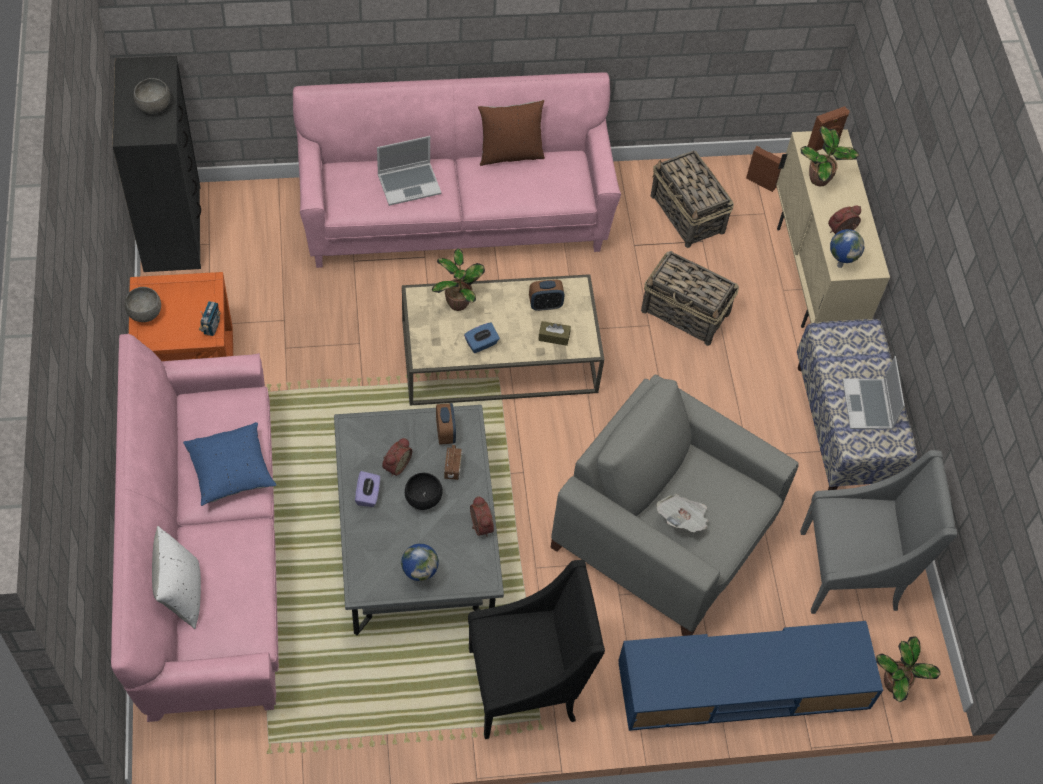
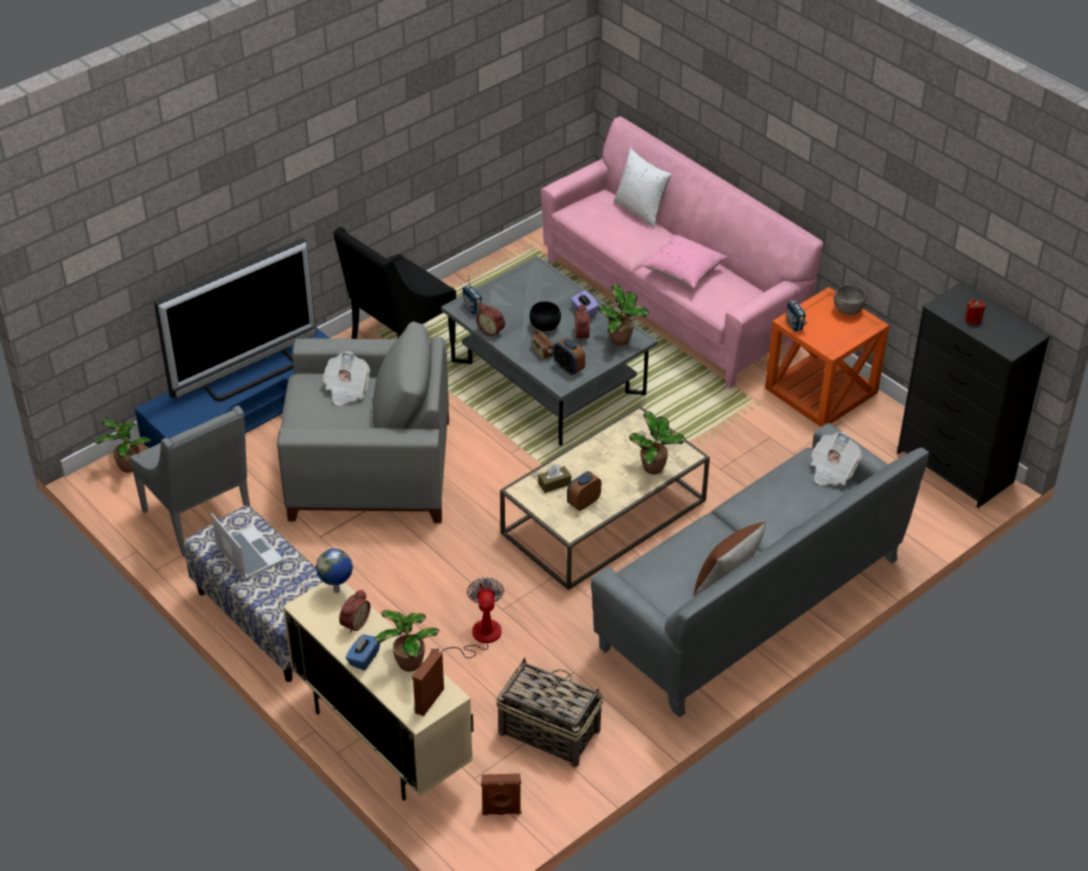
camera: 150 degrees right, 15 degrees down
grey bowl [134,78,170,114] -> red candle [965,299,986,325]
blue pillow [183,422,276,506] -> pink pillow [642,235,727,288]
pink sofa [293,72,621,268] -> grey sofa [591,423,929,718]
laptop [377,136,442,206] -> none
globe [401,544,439,581] -> none
blue tissue box [464,322,500,353] -> blue tissue box moved to [345,634,380,670]
basket [641,251,739,346] -> fan [431,577,504,658]
grey armchair [800,450,957,614] -> grey armchair turned 90 degrees counterclockwise [130,405,250,557]
none -> television [154,238,317,402]
none -> radio [462,275,483,315]
none -> potted plant [598,284,649,346]
none -> newspaper [811,432,862,485]

